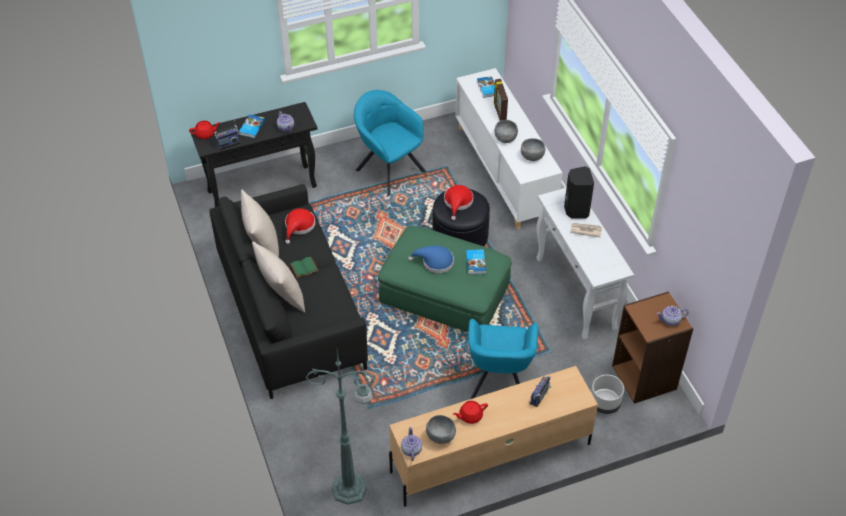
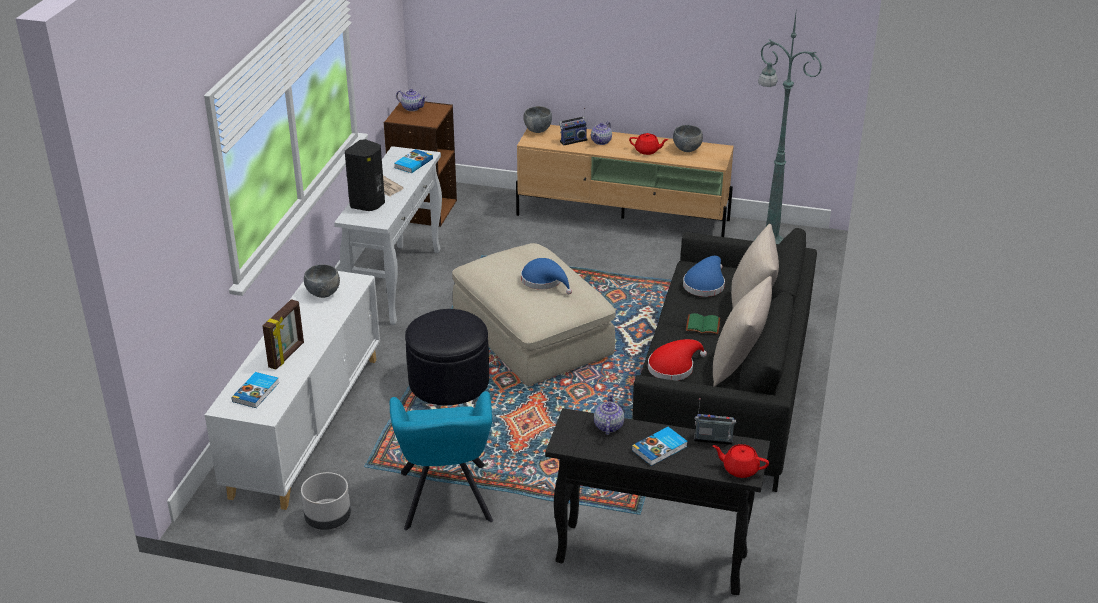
camera: 145 degrees left, 15 degrees down
green ottoman [378,226,512,332] -> beige ottoman [452,243,616,386]
teapot [401,427,422,461] -> teapot moved to [591,121,612,145]
red hat [444,185,473,220] -> none
book [466,249,486,274] -> book moved to [394,149,433,173]
turquoise armchair [468,319,538,399] -> none
grey bowl [494,120,518,143] -> grey bowl moved to [523,106,552,133]
grey planter [591,375,624,414] -> grey planter moved to [301,472,351,530]
none -> blue hat [683,256,725,297]

